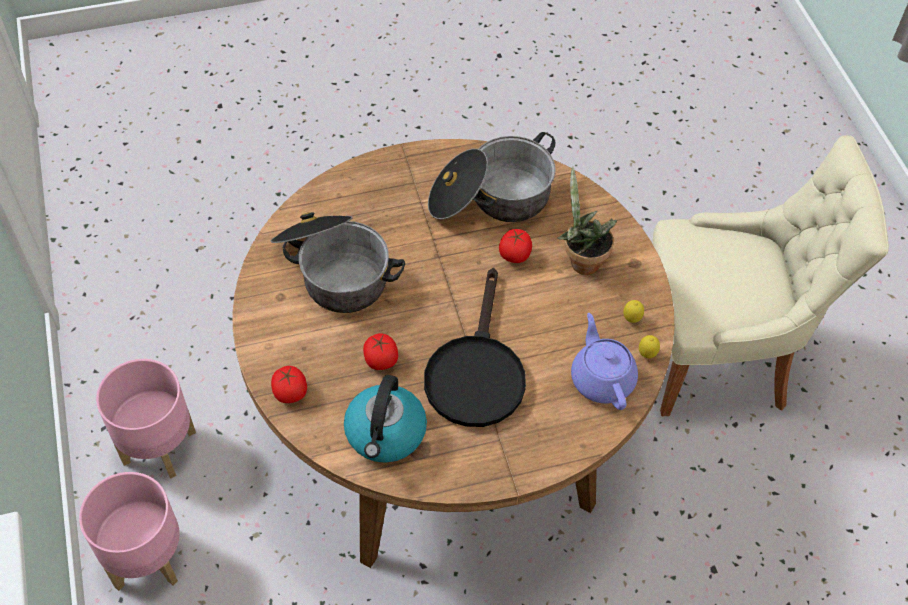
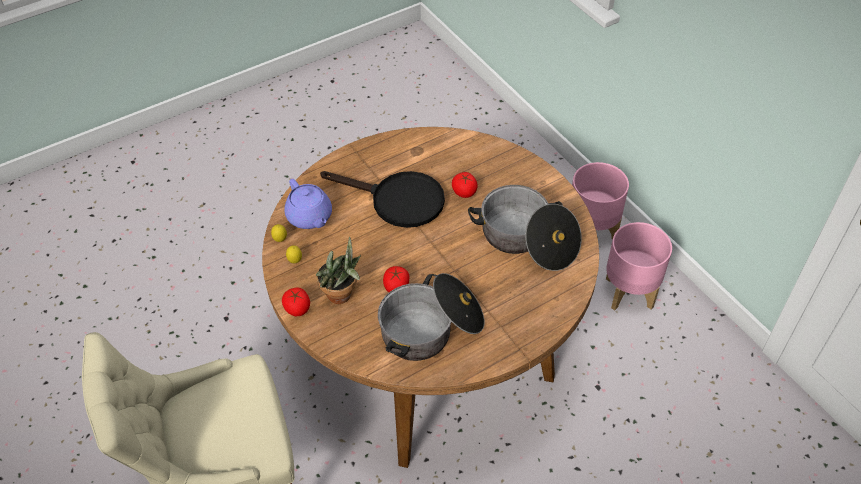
camera: 165 degrees right, 5 degrees down
tomato [271,366,307,403] -> tomato moved to [282,288,310,316]
kettle [344,375,427,463] -> none
black frying pan [424,268,526,427] -> black frying pan turned 120 degrees clockwise [320,171,445,228]

